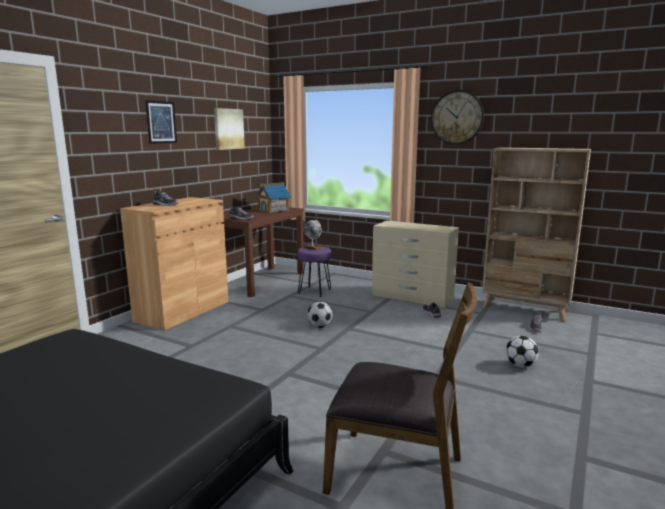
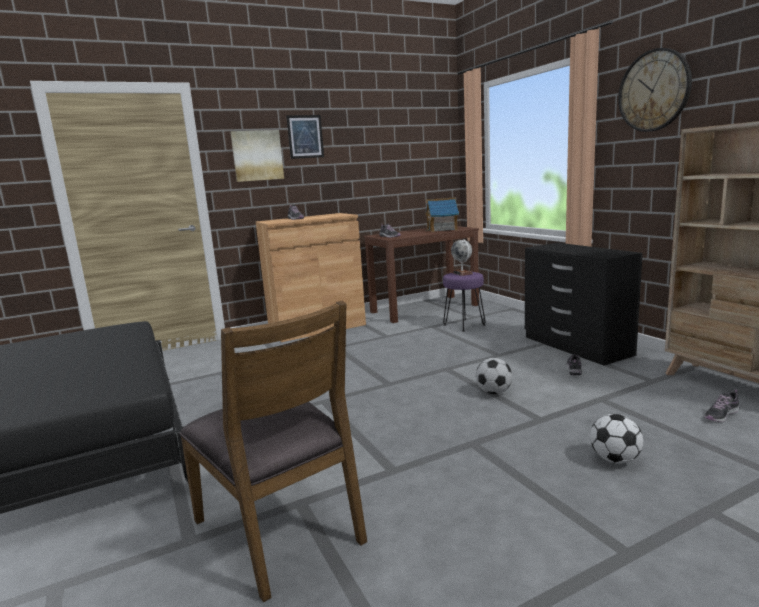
camera: 35 degrees right, 0 degrees up
picture [214,108,245,150] -> picture moved to [230,130,284,182]
football [307,302,332,328] -> football moved to [476,358,512,394]
beige dresser [372,221,459,308] -> black dresser [525,243,643,365]

